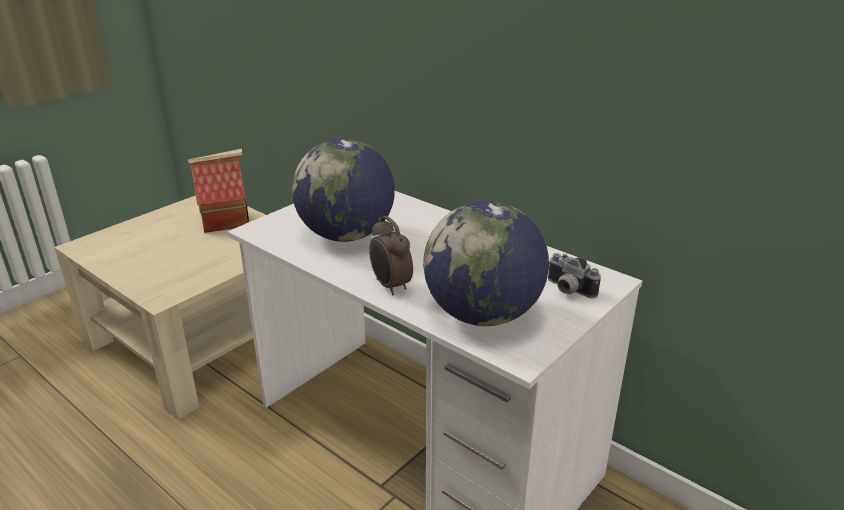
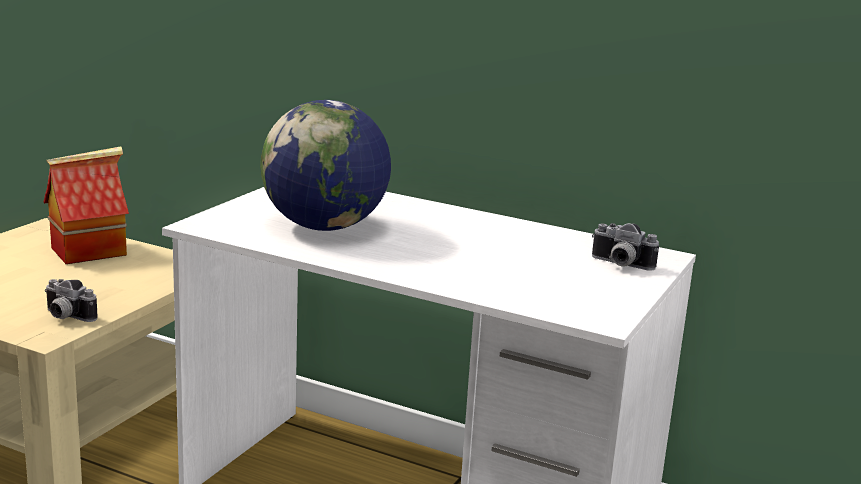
camera: 15 degrees left, 10 degrees down
alarm clock [369,216,413,295] -> none
globe [423,201,549,326] -> none
none -> camera [45,279,98,322]

